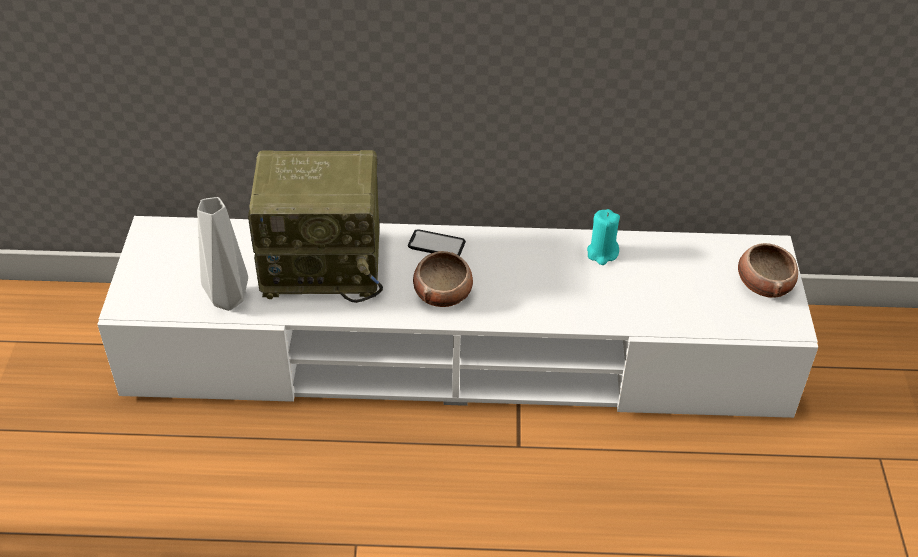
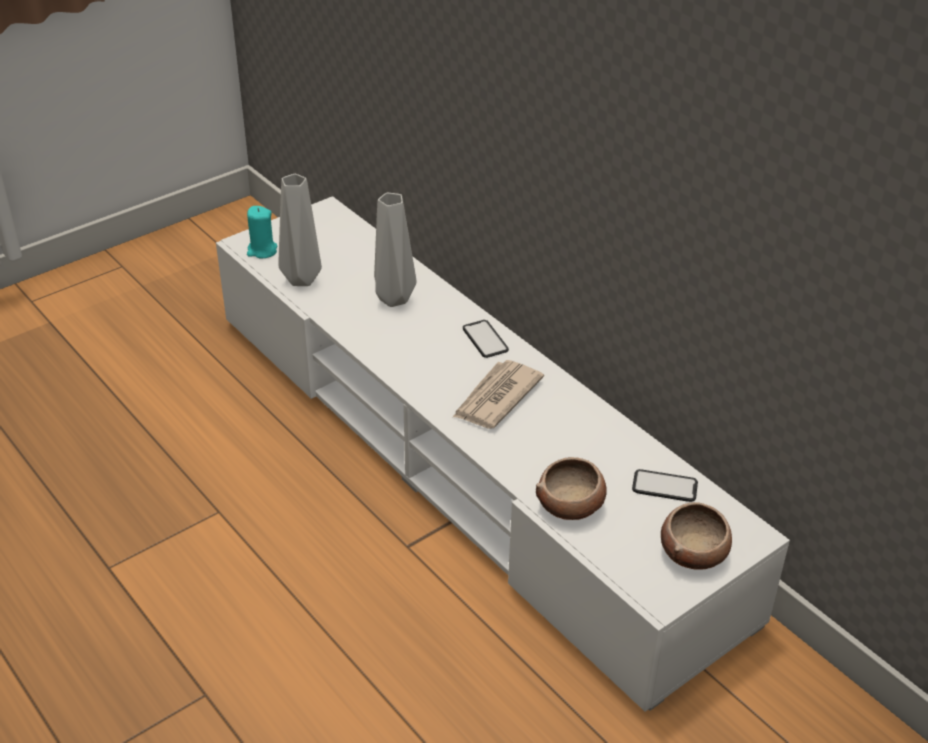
camera: 50 degrees right, 5 degrees down
radio [248,150,383,303] -> grey vase [374,193,417,307]
bowl [413,251,473,307] -> bowl moved to [536,457,607,520]
turquoise candle [587,209,620,265] -> turquoise candle moved to [247,206,277,258]
none -> newspaper [453,360,544,428]
none -> phone [632,469,698,502]

